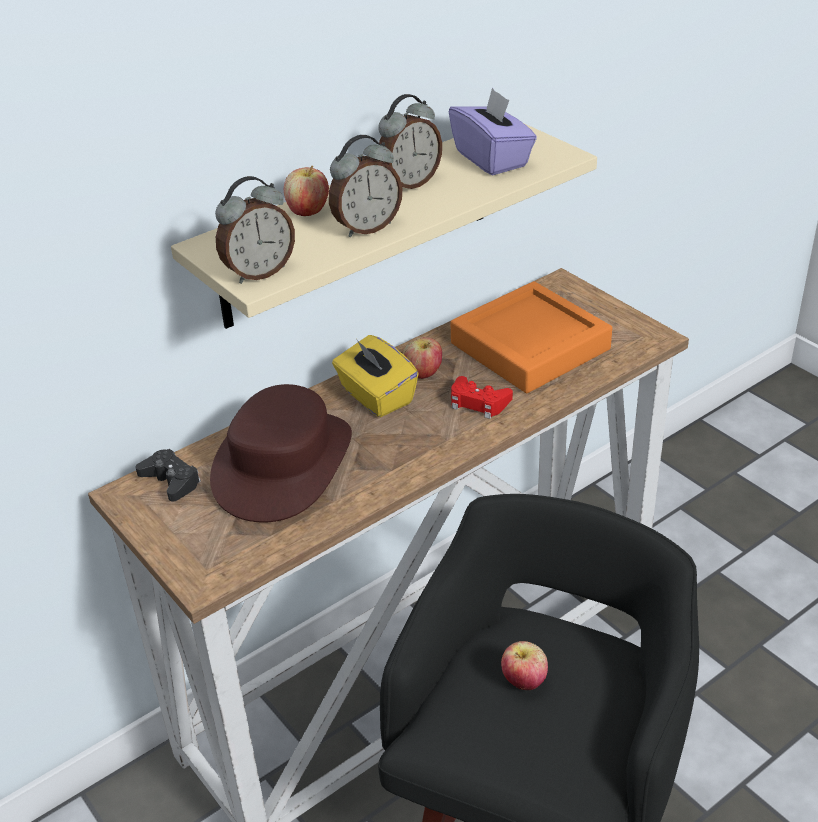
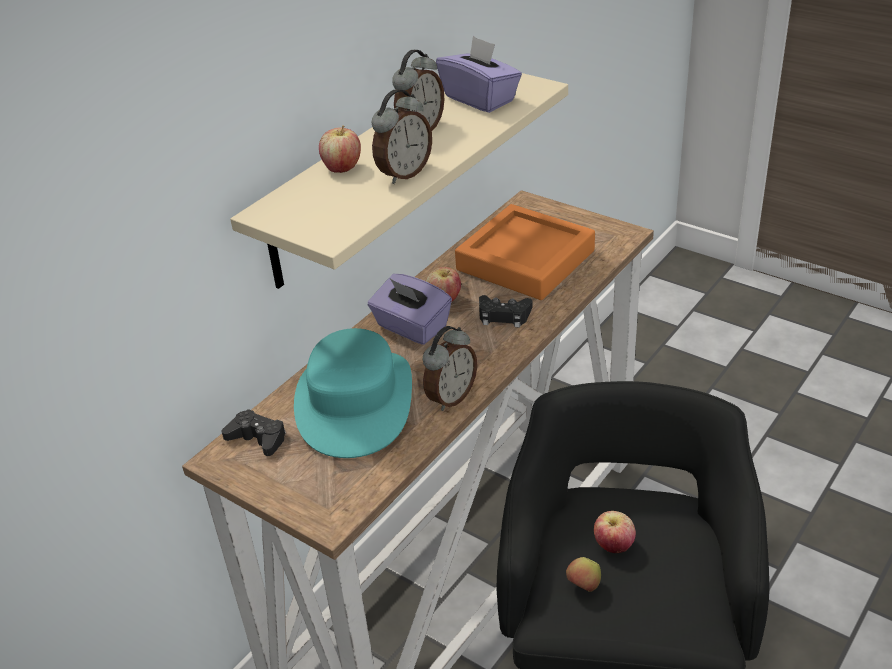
camera: 15 degrees left, 0 degrees up
brown hat [210,384,352,523] -> turquoise hat [294,328,412,458]
alarm clock [215,176,295,284] -> alarm clock moved to [423,326,477,411]
yellow tissue box [332,335,419,417] -> purple tissue box [368,274,452,345]
red game controller [451,376,513,419] -> black game controller [479,295,533,327]
none -> apple [566,557,601,592]

